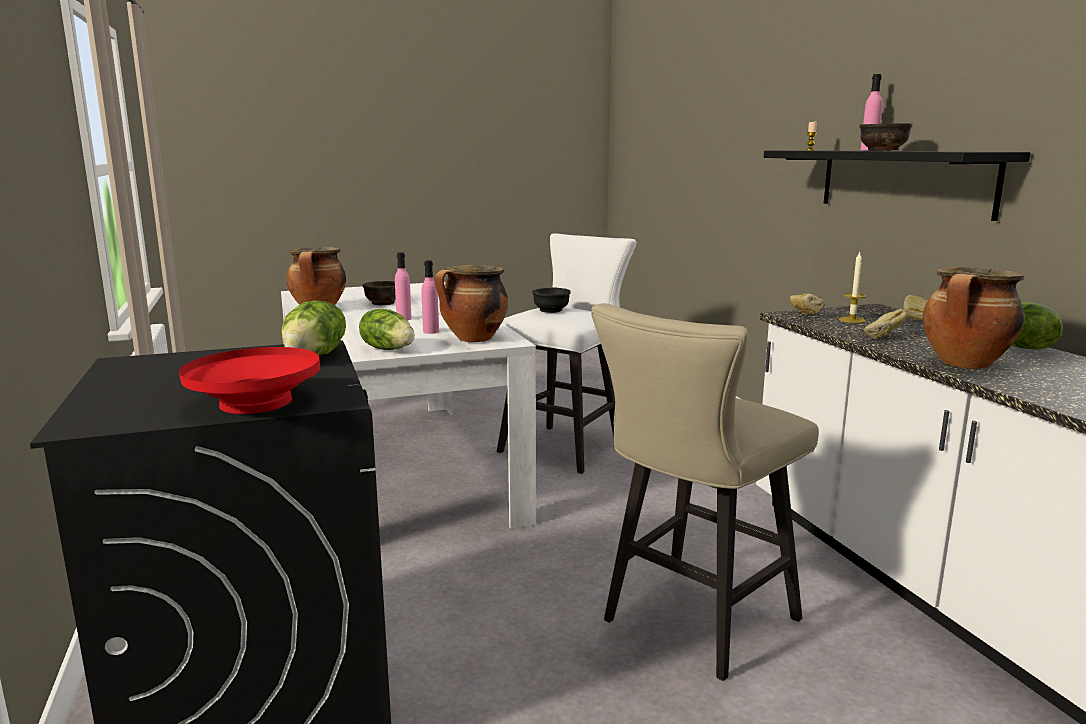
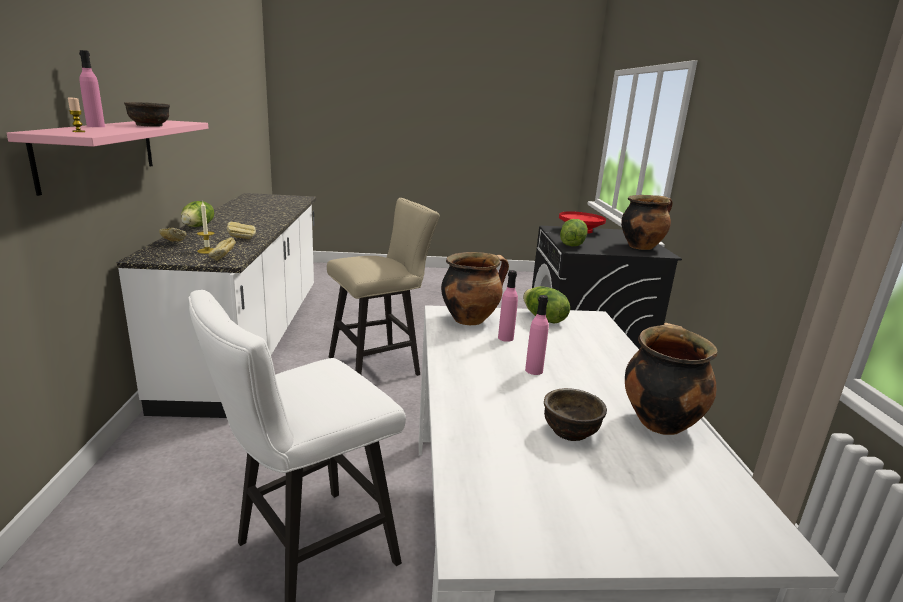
camera: 165 degrees left, 5 degrees up
black bowl [532,288,571,313] -> none
black shelf [764,151,1030,221] -> pink shelf [7,120,209,196]
cooking pot [923,267,1024,369] -> cooking pot moved to [621,195,673,250]

